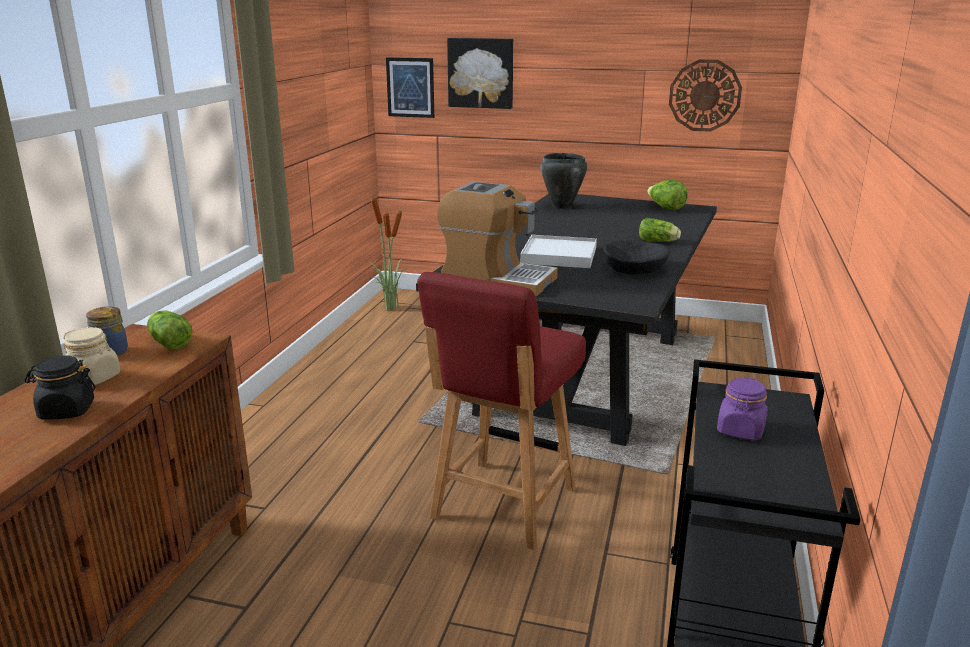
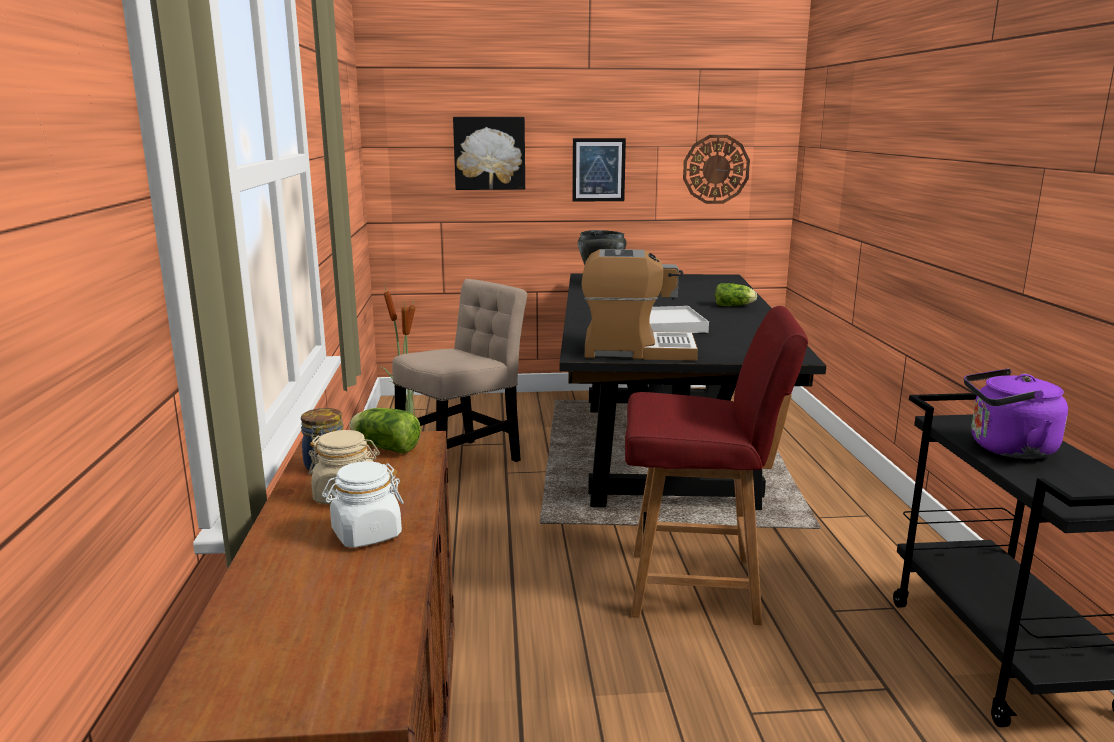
camera: 20 degrees left, 5 degrees down
black jar [25,355,95,420] -> white jar [322,461,404,548]
picture [386,57,434,118] -> picture moved to [572,138,626,202]
red chair [417,272,586,550] -> red chair turned 90 degrees counterclockwise [625,306,808,625]
black bowl [603,240,670,274] -> none
lettuce [647,180,688,210] -> none
purple jar [717,377,768,441] -> purple kettle [964,369,1068,459]
none -> beige chair [392,279,527,462]

